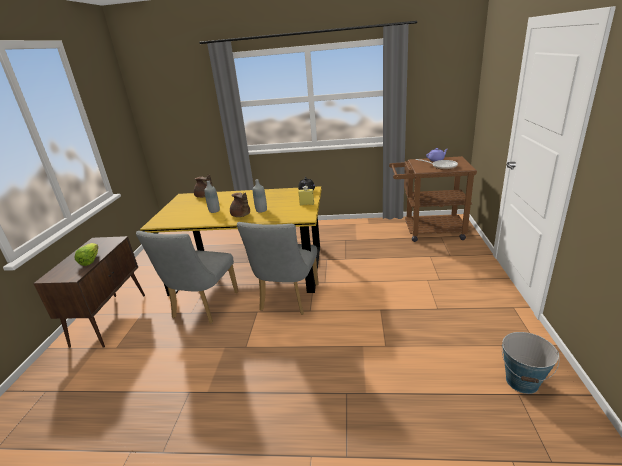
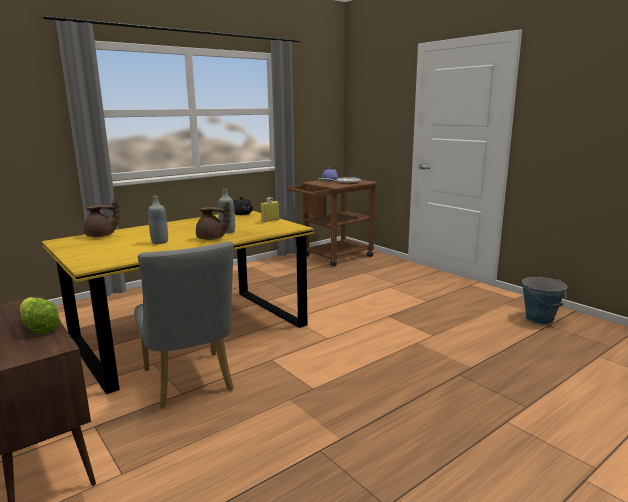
camera: 45 degrees left, 10 degrees down
grey chair [237,222,319,315] -> none

